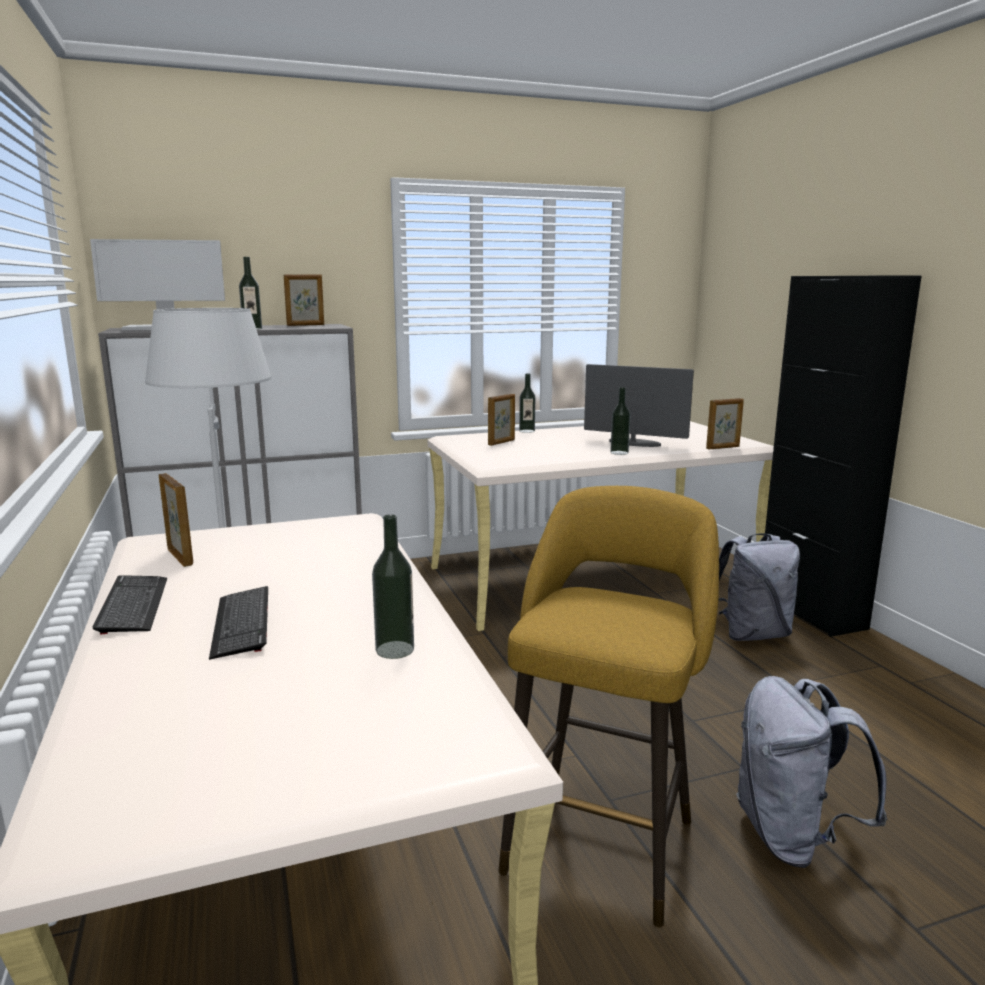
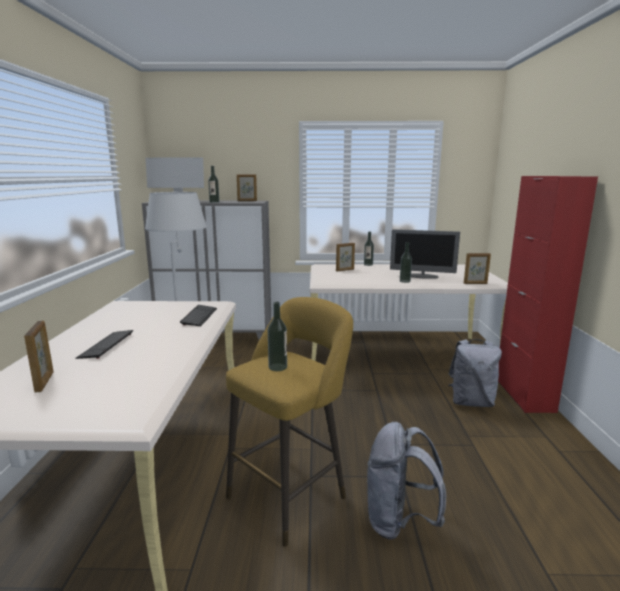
camera: 20 degrees right, 0 degrees up
keyboard [93,575,167,635] -> keyboard moved to [180,305,217,326]
picture frame [159,473,193,567] -> picture frame moved to [24,321,54,393]
bottle [372,514,414,659] -> bottle moved to [268,302,287,371]
monitor [584,364,694,447] -> monitor turned 150 degrees clockwise [390,229,460,279]
black cabinet [765,275,921,637] -> red cabinet [498,176,598,413]

